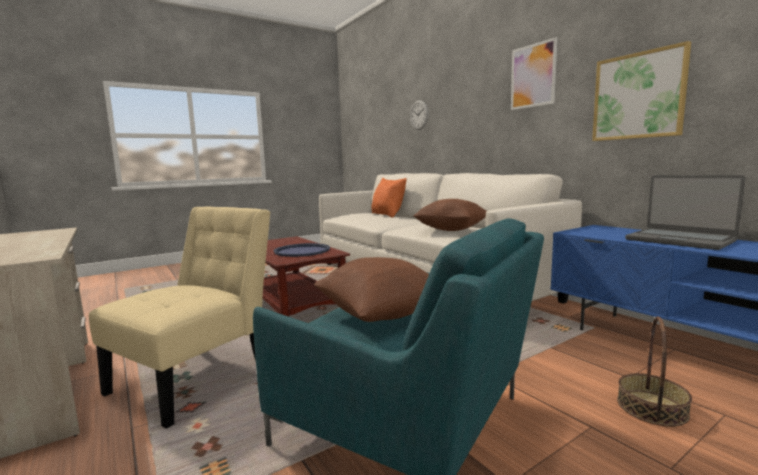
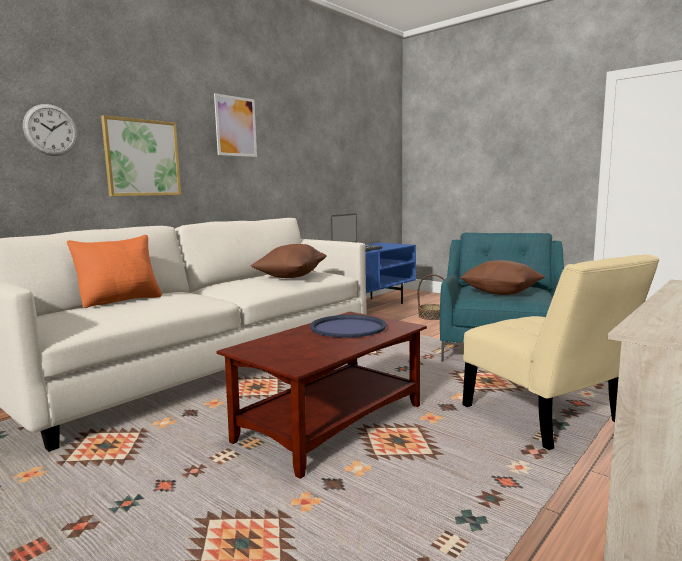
camera: 105 degrees left, 0 degrees up
beige chair [89,207,271,429] -> beige chair turned 135 degrees counterclockwise [462,254,660,450]
picture [592,41,691,141] -> picture moved to [101,115,181,196]

